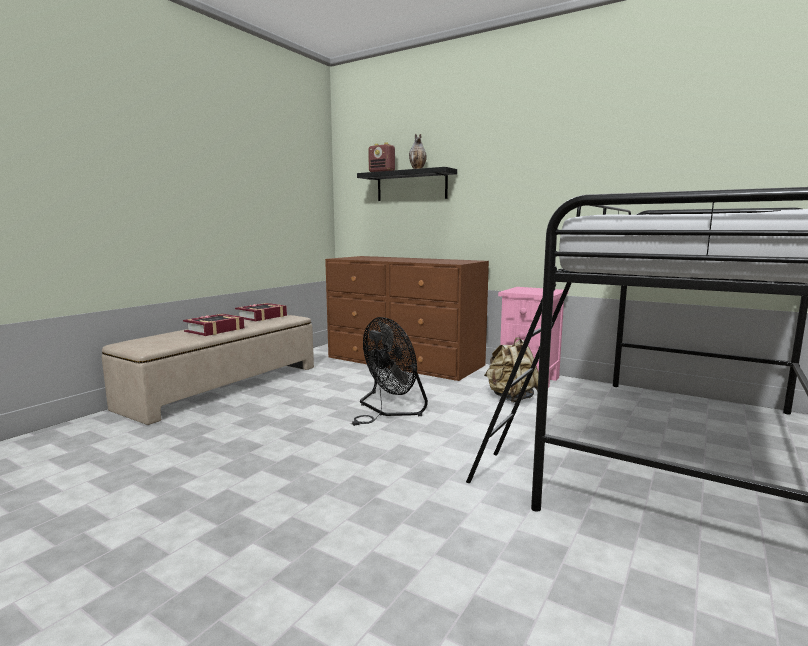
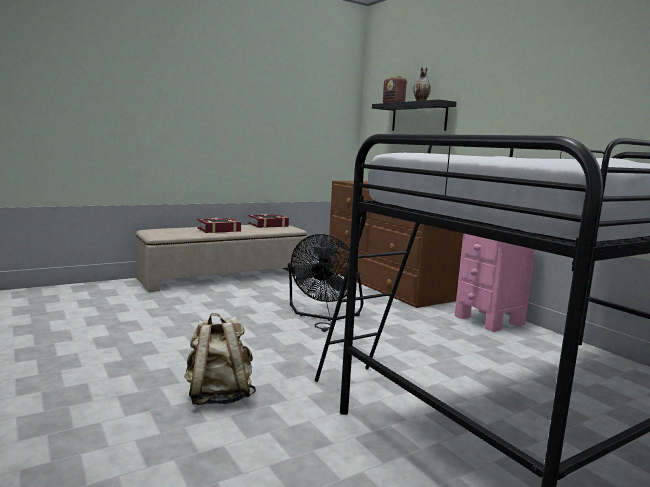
camera: 25 degrees right, 0 degrees up
black fan [352,317,428,426] -> black fan turned 60 degrees counterclockwise [288,234,363,332]
beige backpack [484,337,539,402] -> beige backpack moved to [184,313,256,405]

